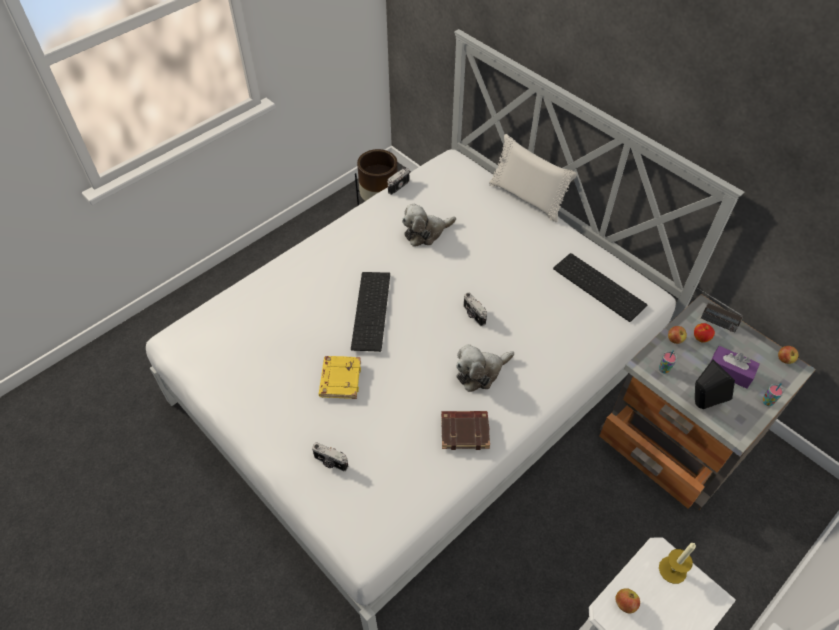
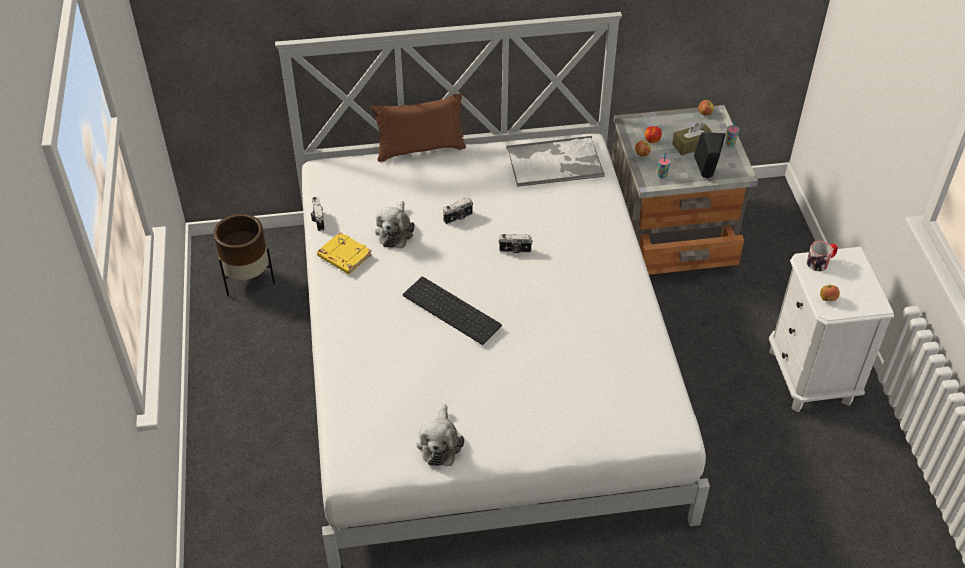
camera: 55 degrees left, 5 degrees down
camera [312,442,348,471] -> camera moved to [443,197,473,224]
yellow book [319,356,361,399] -> yellow book moved to [317,232,372,274]
brown book [441,411,490,450] -> none
plush toy [456,344,514,392] -> plush toy moved to [417,404,464,466]
white pillow [489,134,577,222] -> brown pillow [371,93,466,163]
keyboard [553,253,647,322] -> tray [506,136,605,187]
candle [659,543,696,584] -> mug [806,241,838,271]
radio [696,287,743,332] -> none
purple tissue box [711,346,760,389] -> brown tissue box [672,122,713,155]

